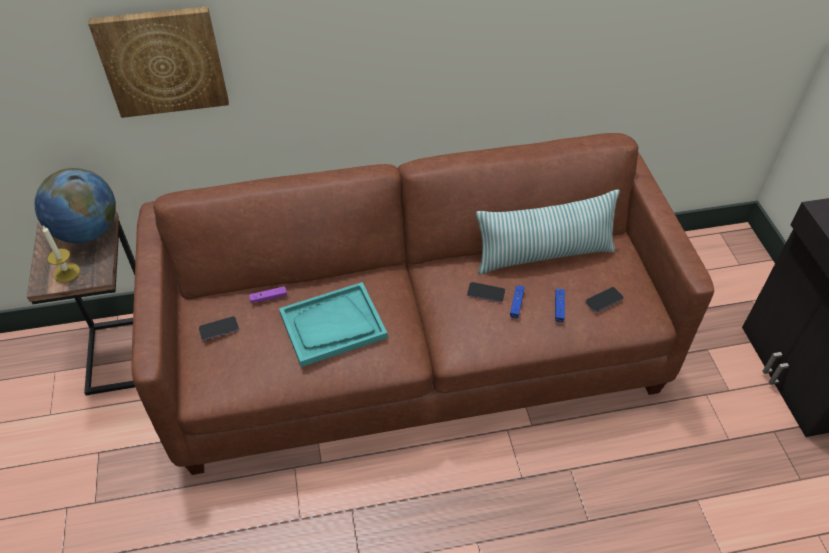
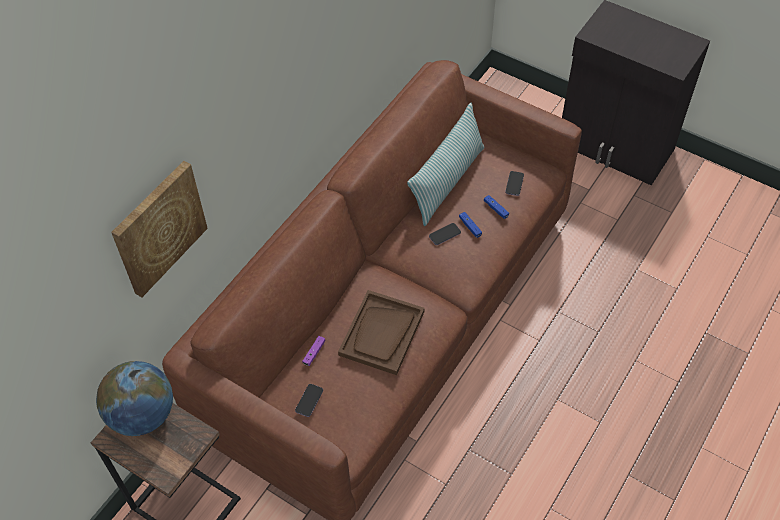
camera: 45 degrees left, 5 degrees up
candle [42,226,80,282] -> none
turquoise tray [279,282,388,367] -> brown tray [338,290,424,375]

